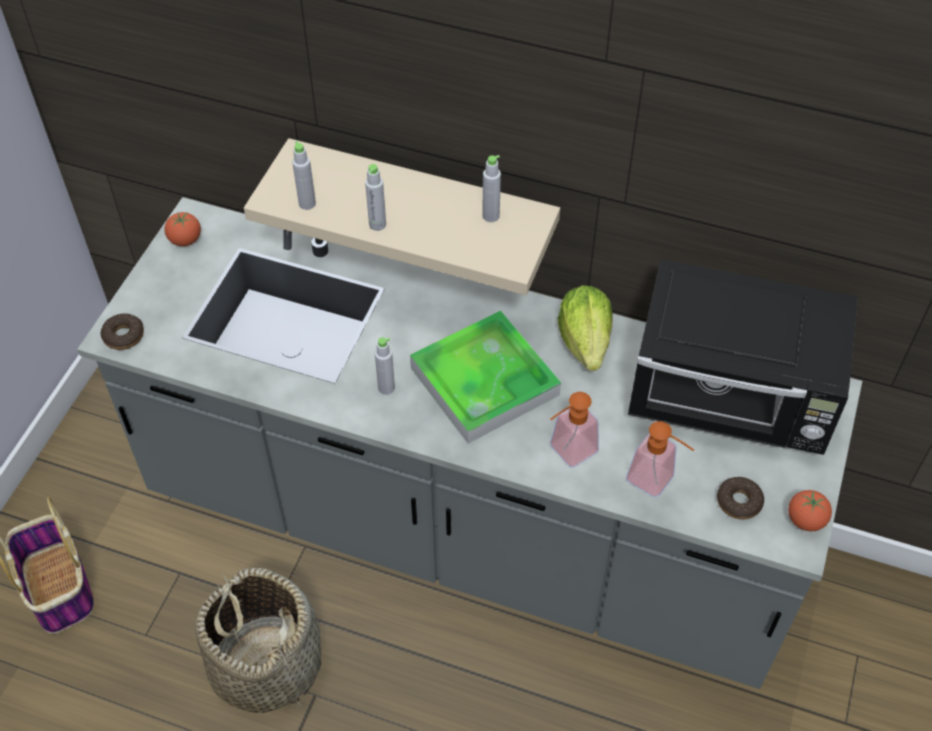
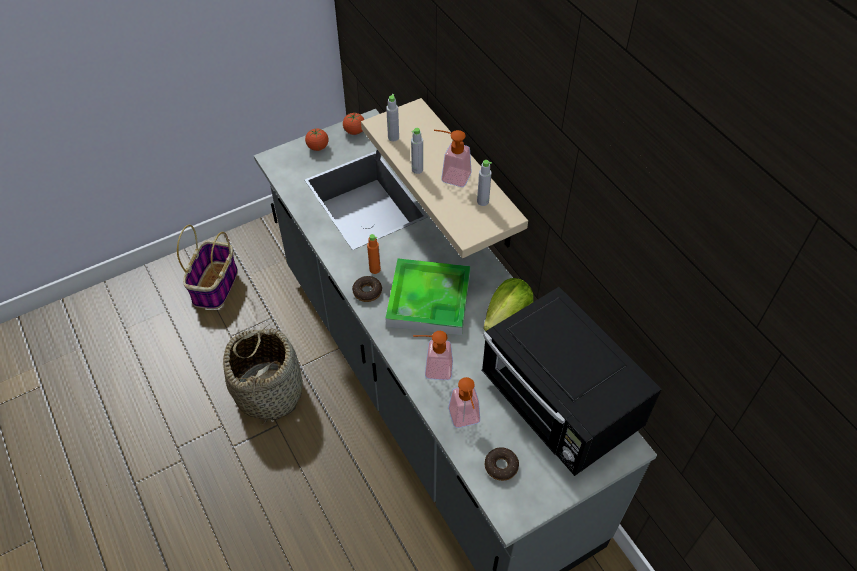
camera: 40 degrees right, 0 degrees up
donut [101,314,144,350] -> donut moved to [352,276,382,302]
grey bottle [375,337,395,395] -> orange bottle [367,234,381,274]
tomato [788,490,832,531] -> tomato moved to [305,129,329,151]
none -> soap dispenser [434,130,472,187]

